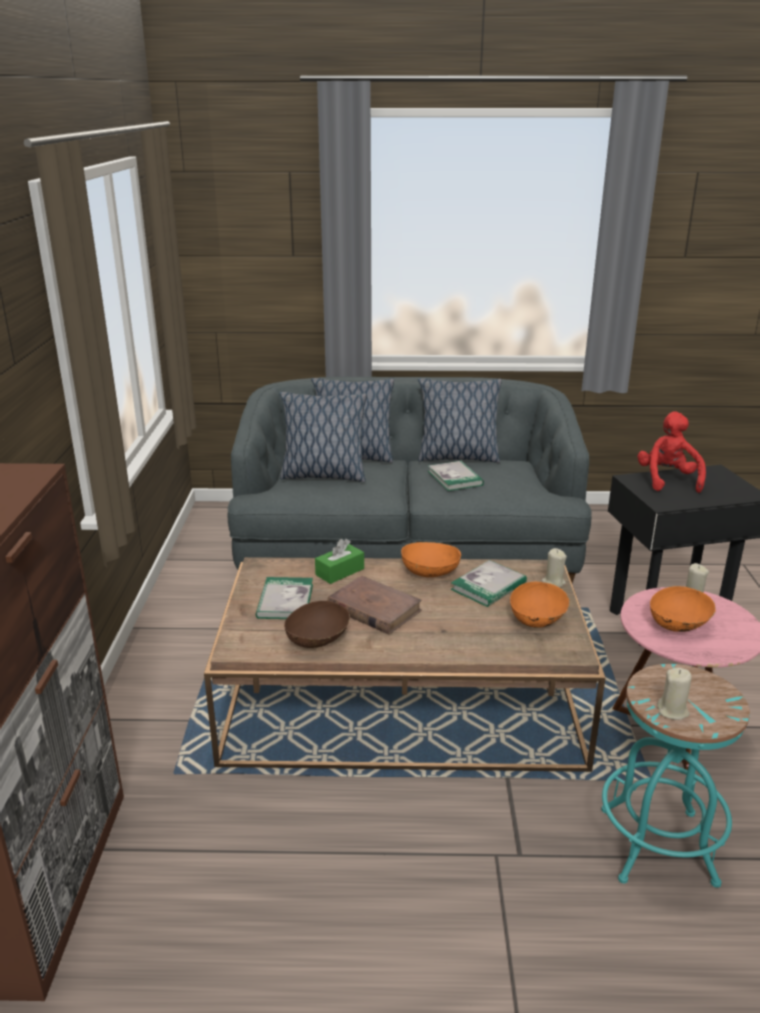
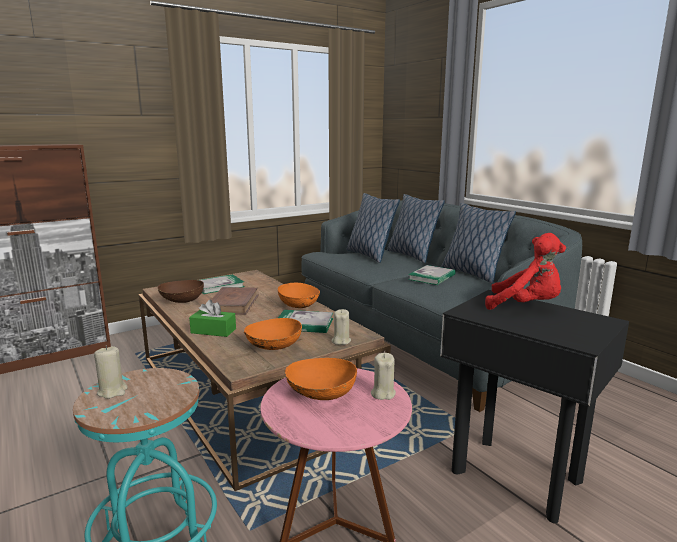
camera: 55 degrees right, 10 degrees down
green tissue box [315,539,364,584] -> green tissue box moved to [189,299,236,337]
red plush toy [637,411,706,493] -> red plush toy turned 60 degrees clockwise [485,233,566,310]

